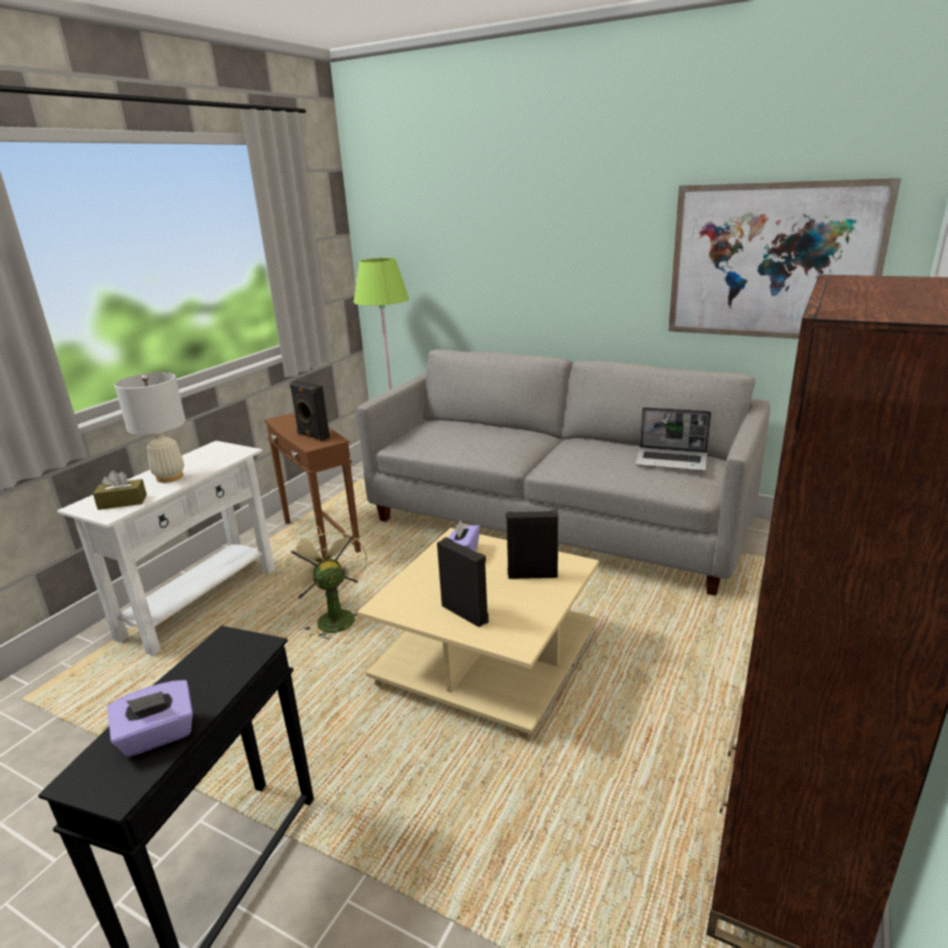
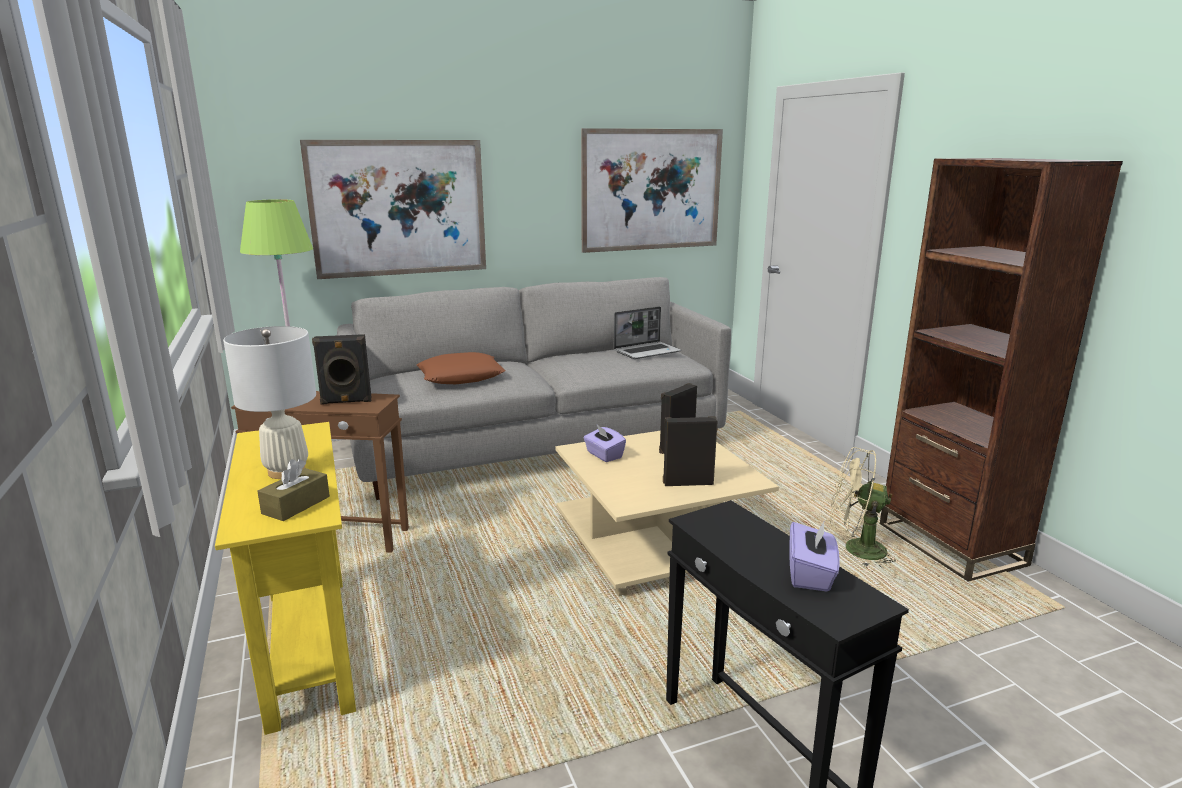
camera: 50 degrees left, 5 degrees down
white console table [57,441,275,656] -> yellow console table [215,422,356,735]
beige fan [281,526,367,639] -> beige fan moved to [830,447,896,568]
none -> picture [300,140,486,279]
none -> brown pillow [417,352,505,384]

